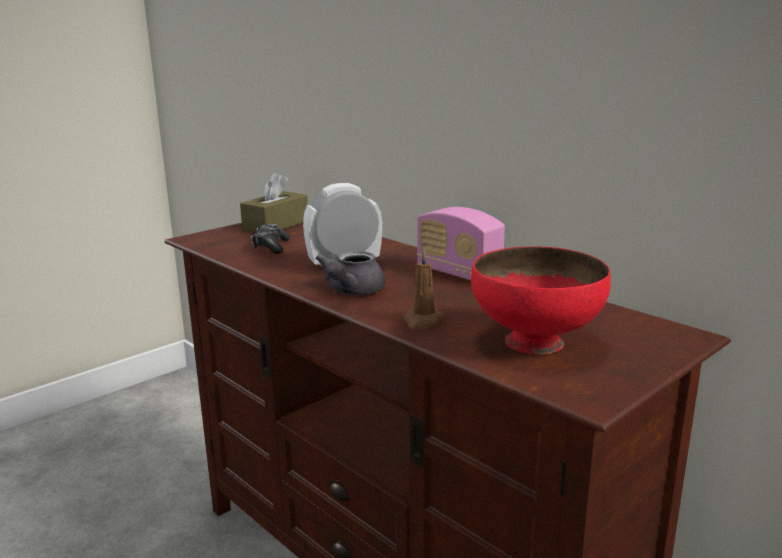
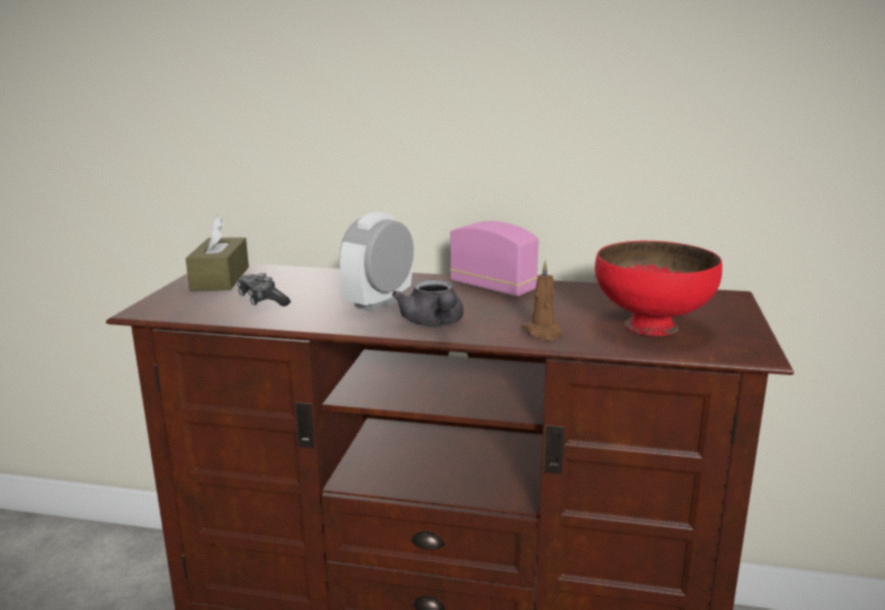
camera: 35 degrees left, 0 degrees up
radio [417,207,505,280] -> radio turned 150 degrees counterclockwise [450,221,538,296]

